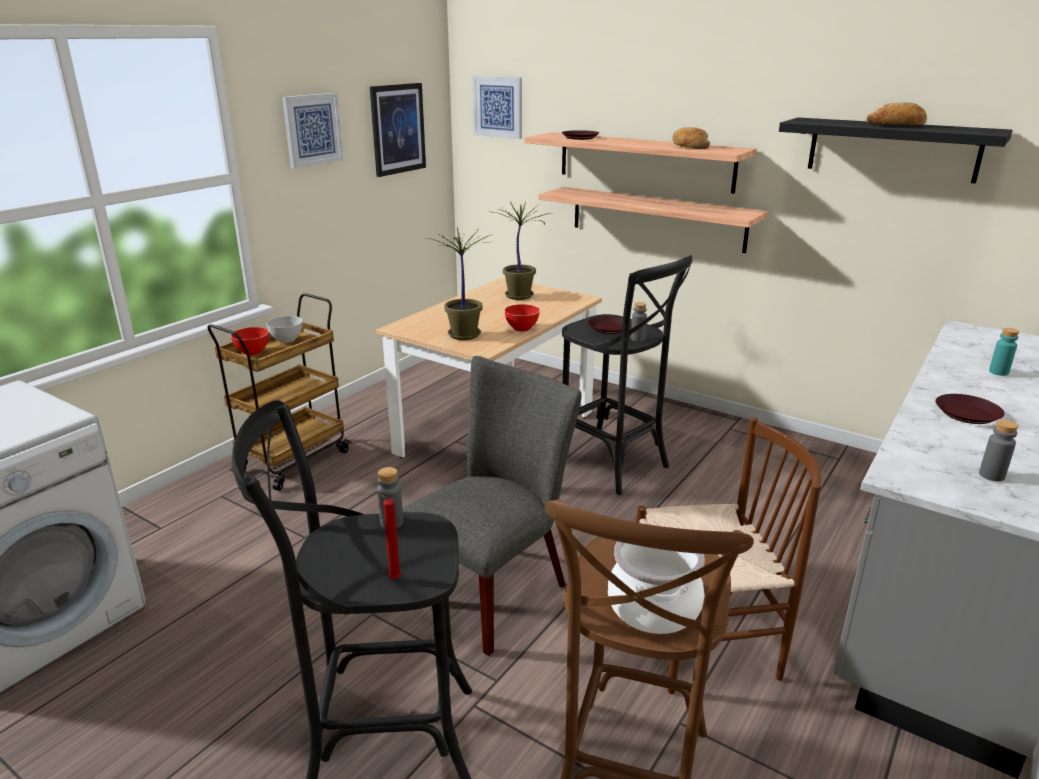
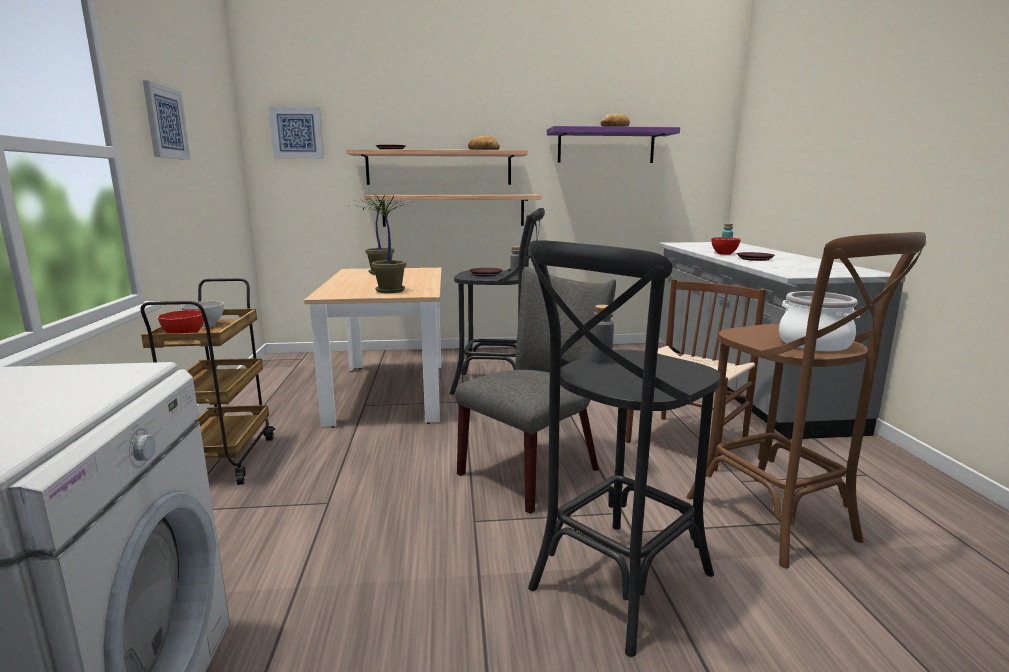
camera: 40 degrees left, 10 degrees down
picture [370,83,426,177] -> none
red candle [376,493,401,579] -> none
grey chair [403,356,581,656] -> grey chair turned 45 degrees clockwise [455,267,616,514]
red bowl [504,304,540,331] -> red bowl moved to [711,237,741,255]
black shelf [779,118,1013,183] -> purple shelf [547,126,680,163]
grey bottle [979,419,1019,481] -> none

